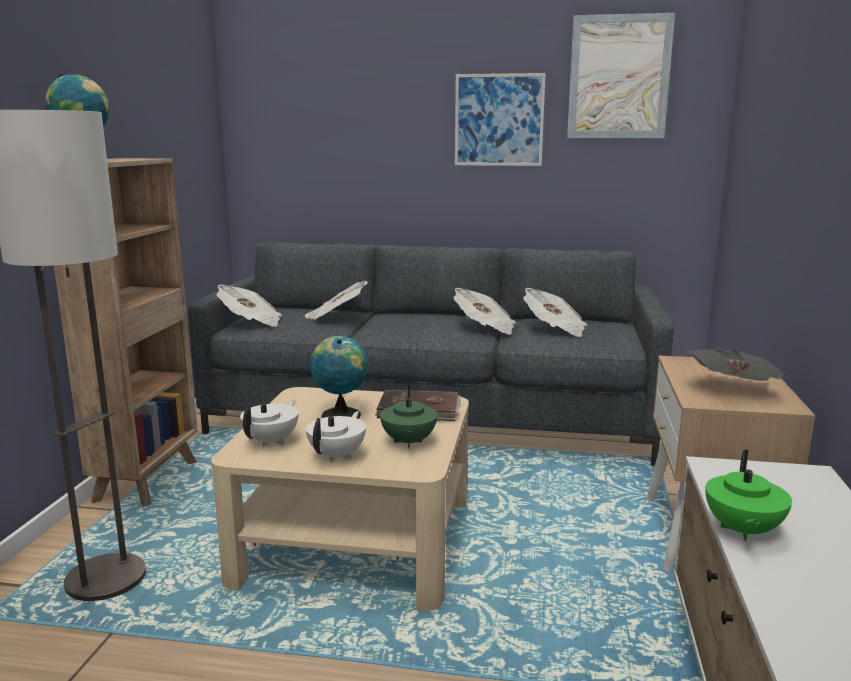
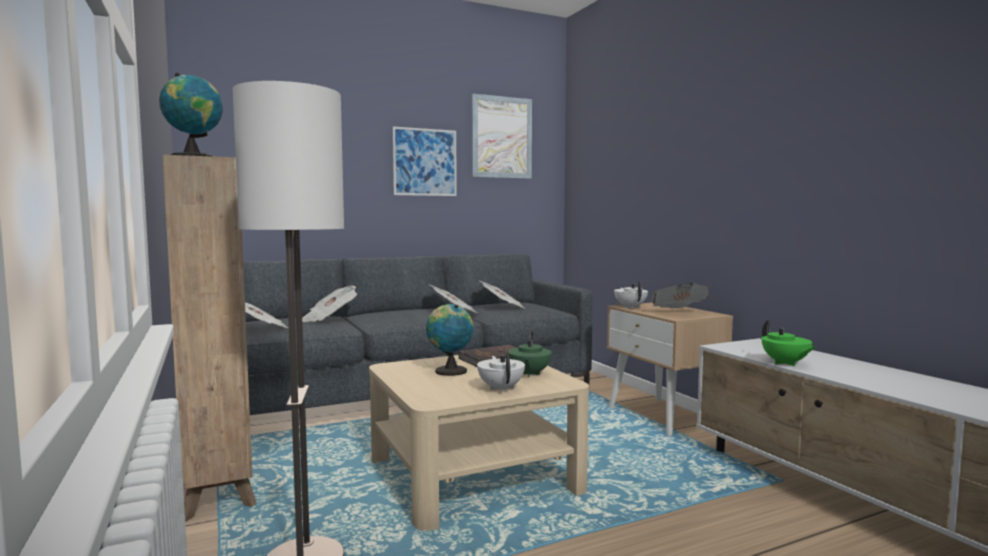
camera: 35 degrees left, 10 degrees down
white teapot [240,400,299,447] -> white teapot moved to [614,281,648,309]
green teapot [380,385,437,448] -> green teapot turned 45 degrees clockwise [508,332,552,377]

